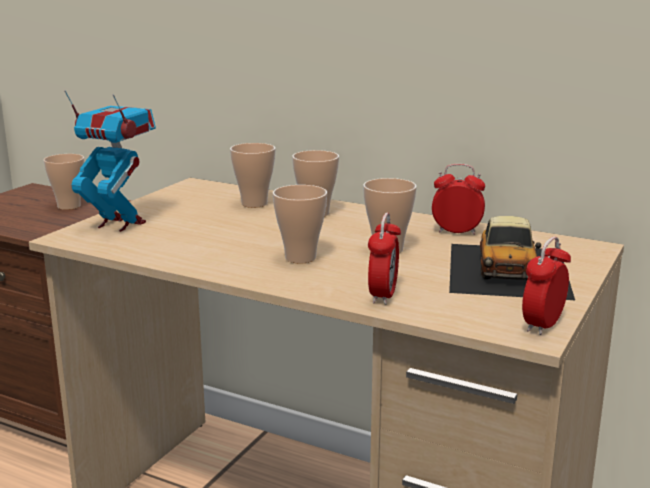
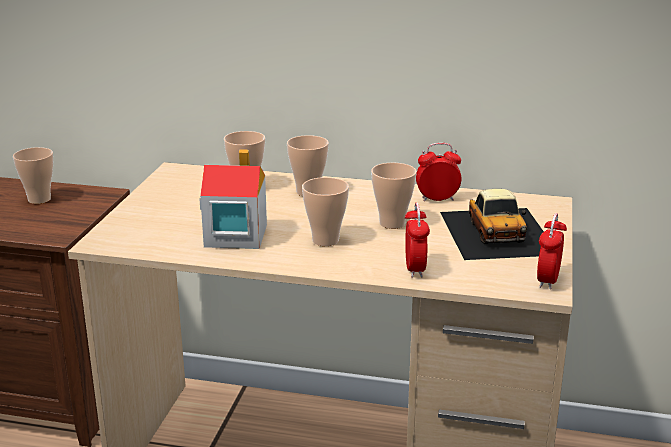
camera: 15 degrees left, 5 degrees up
toy robot [64,90,156,232] -> none
none -> toy house [199,149,267,249]

